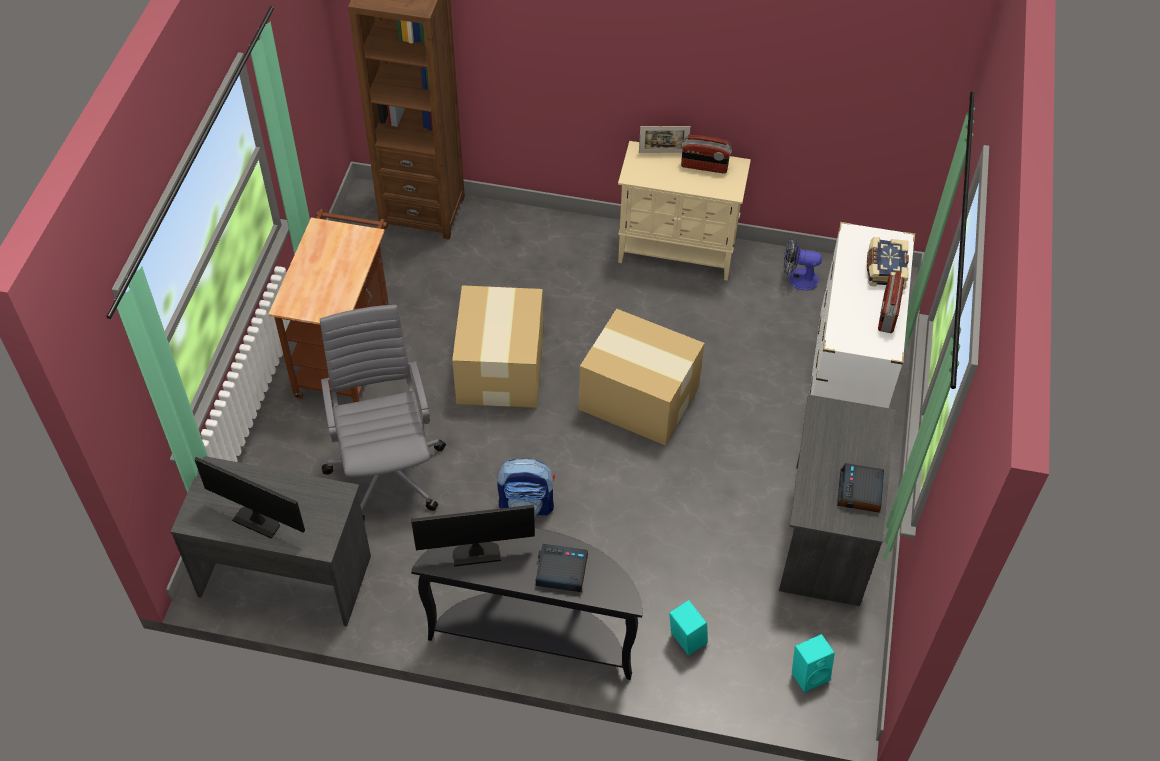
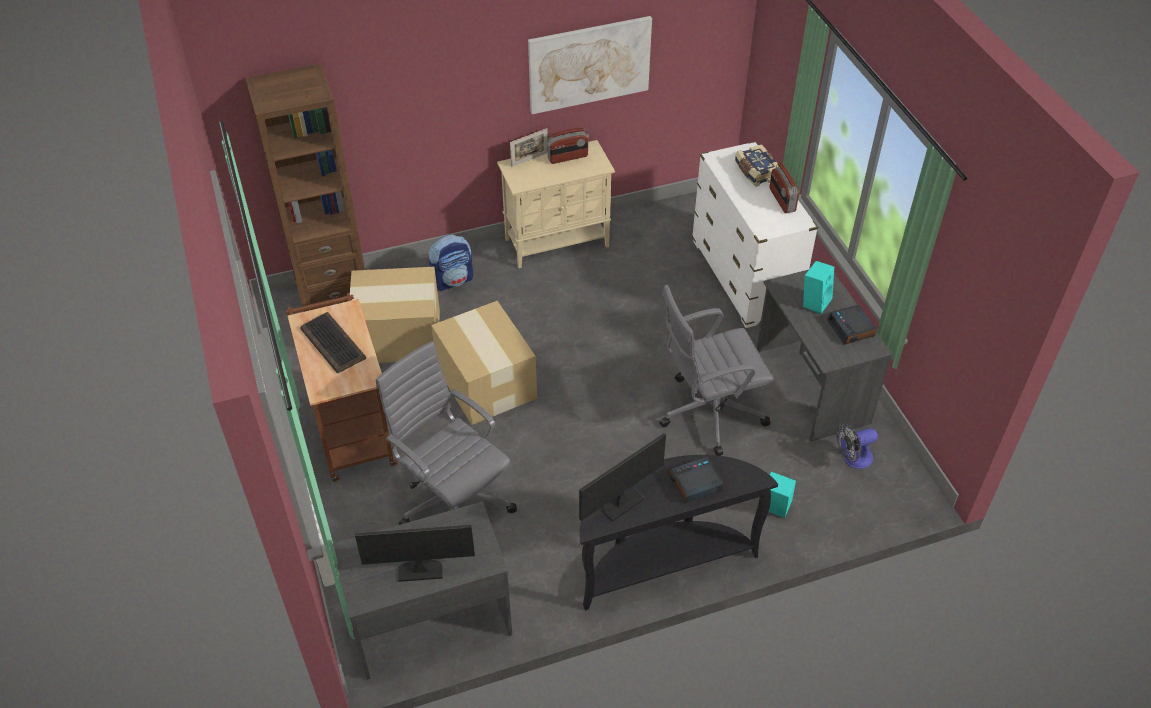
camera: 30 degrees left, 5 degrees down
backpack [497,458,555,516] -> backpack moved to [428,234,473,291]
cardboard box [579,309,705,446] -> cardboard box moved to [350,267,440,363]
fan [784,236,822,290] -> fan moved to [837,423,878,469]
turquoise speaker [792,634,835,693] -> turquoise speaker moved to [803,261,834,314]
none -> keyboard [300,312,366,374]
none -> picture [528,16,652,114]
none -> grey office chair [659,285,774,456]

